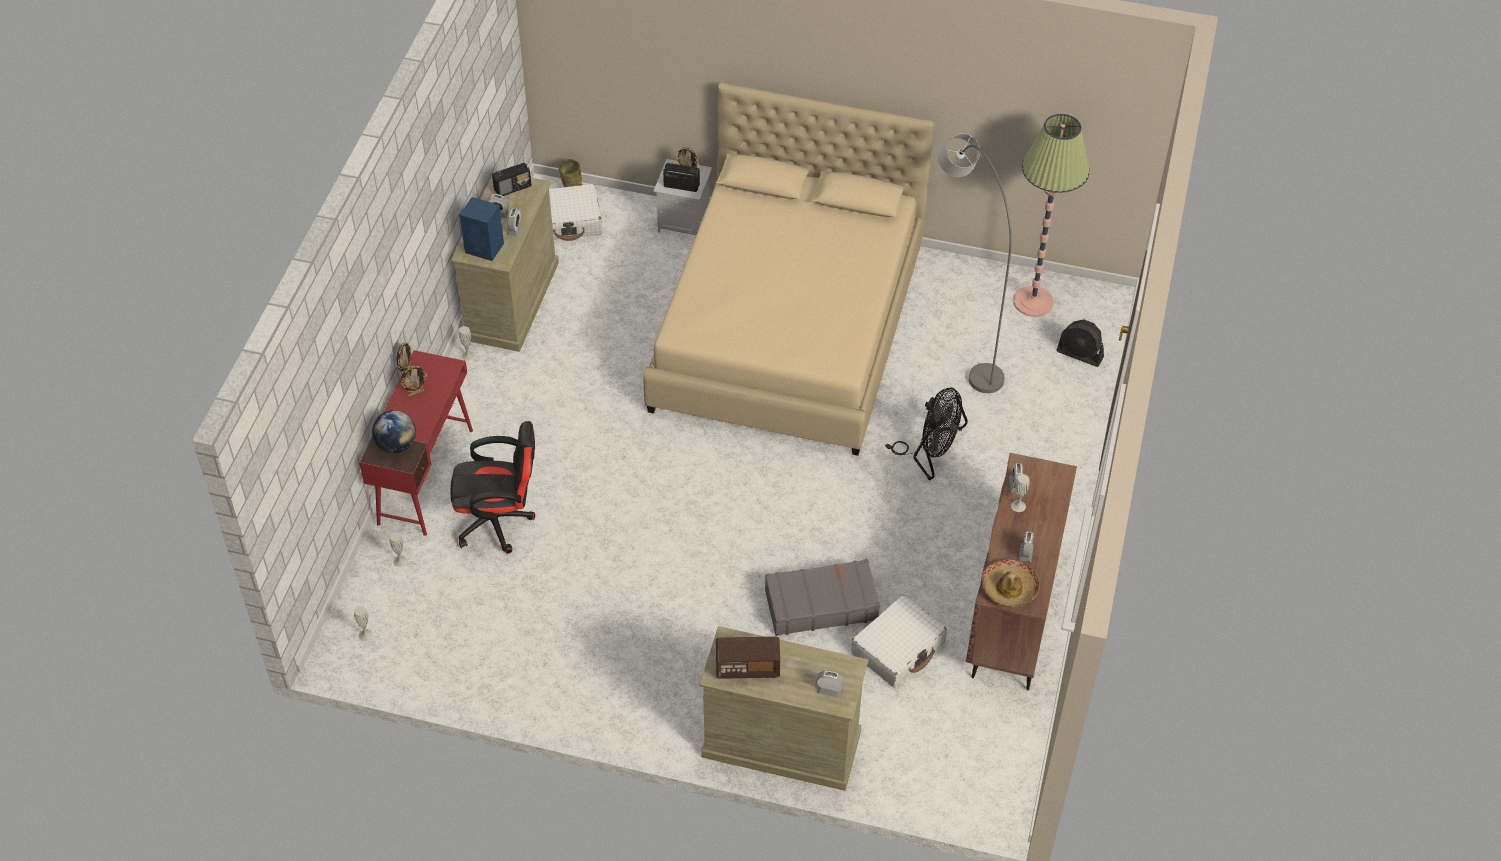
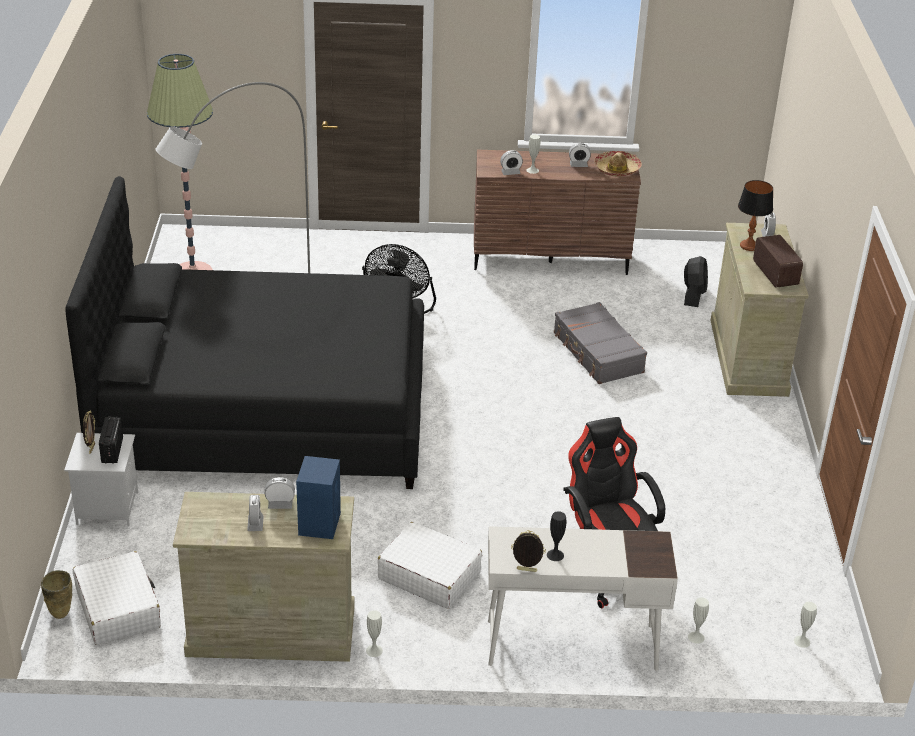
camera: 105 degrees left, 15 degrees down
red desk [359,350,473,536] -> white desk [488,526,678,671]
globe [372,410,416,453] -> none
picture frame [401,365,427,396] -> black vase [547,511,566,561]
radio [492,163,531,196] -> none
beige bed [643,82,934,456] -> black bed [65,176,424,489]
white suitcase [851,595,947,687] -> white suitcase moved to [377,522,482,609]
black fan [1056,319,1104,367] -> black fan moved to [684,256,708,307]
none -> table lamp [738,180,773,251]

